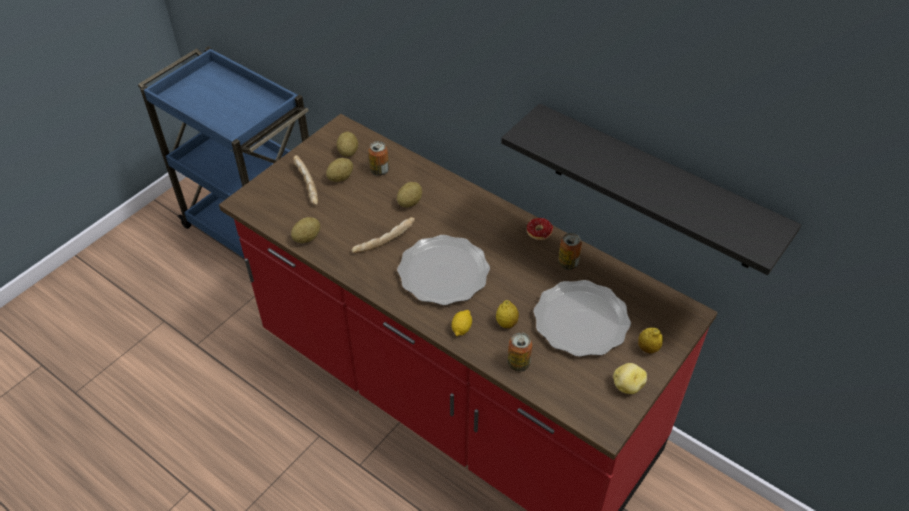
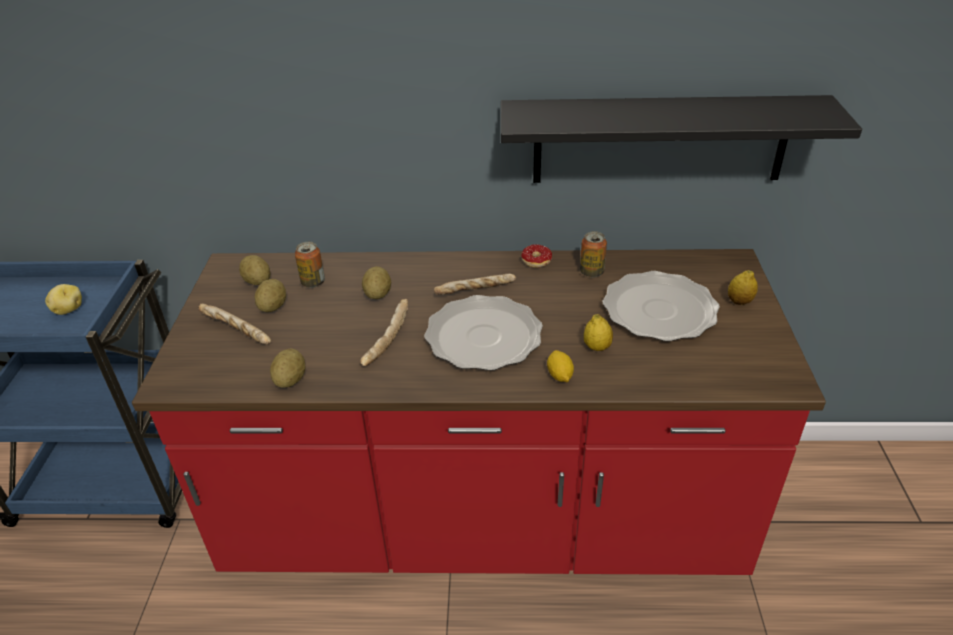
camera: 35 degrees left, 10 degrees down
can [508,332,532,372] -> none
potato [613,363,647,394] -> potato moved to [45,284,82,315]
none -> bread [434,273,516,295]

